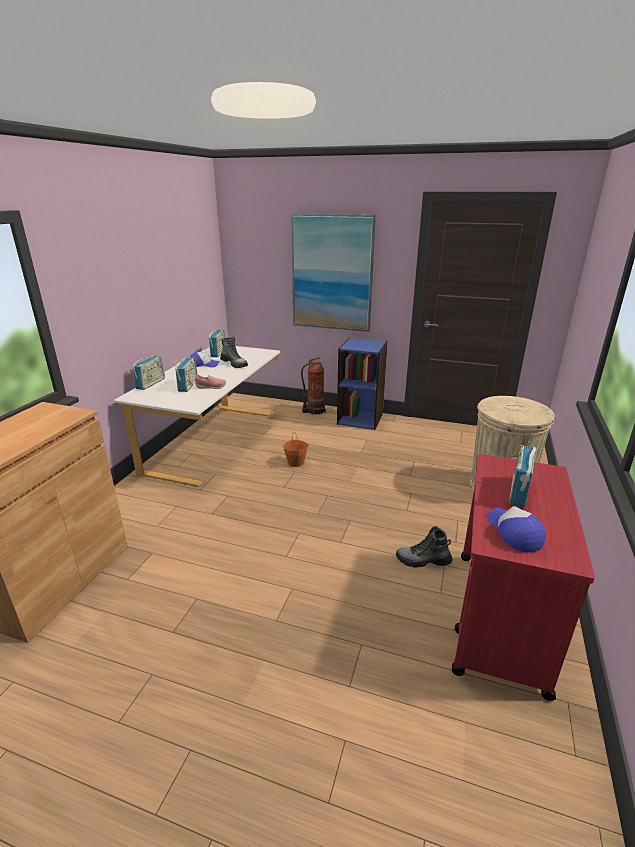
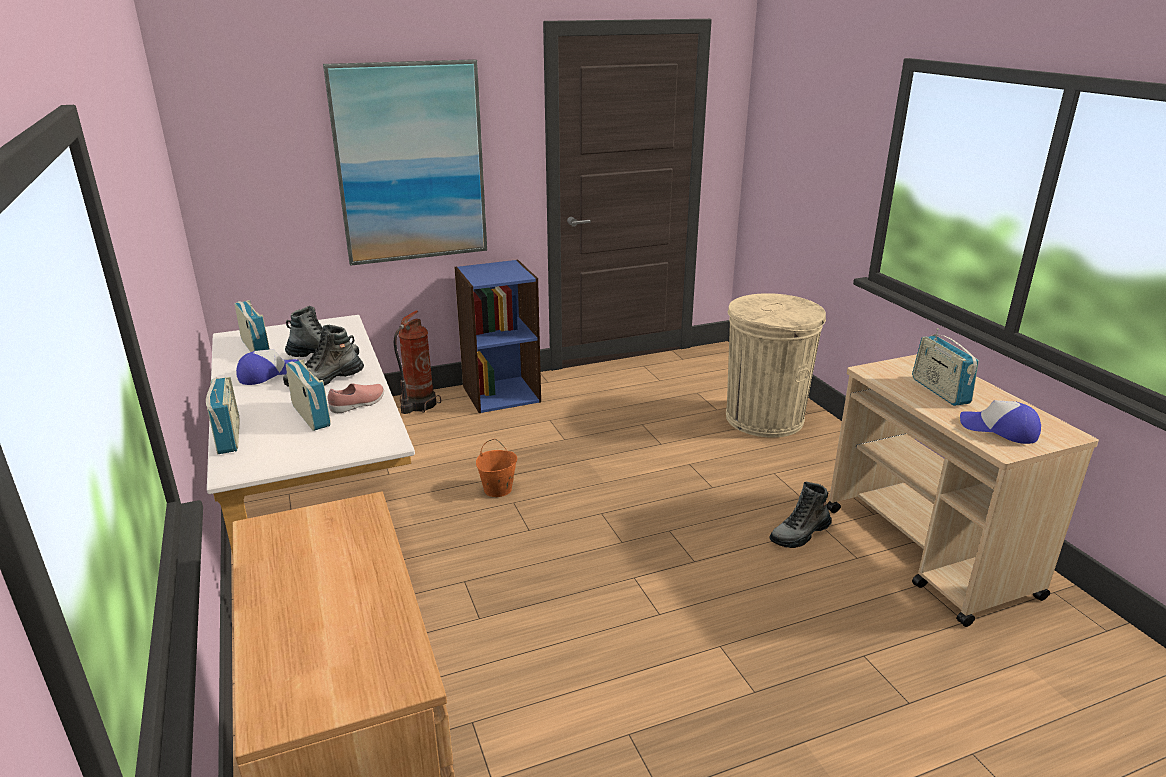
camera: 40 degrees left, 0 degrees up
red cart [452,454,595,701] -> beige cart [827,354,1099,627]
none -> boot [283,325,364,387]

